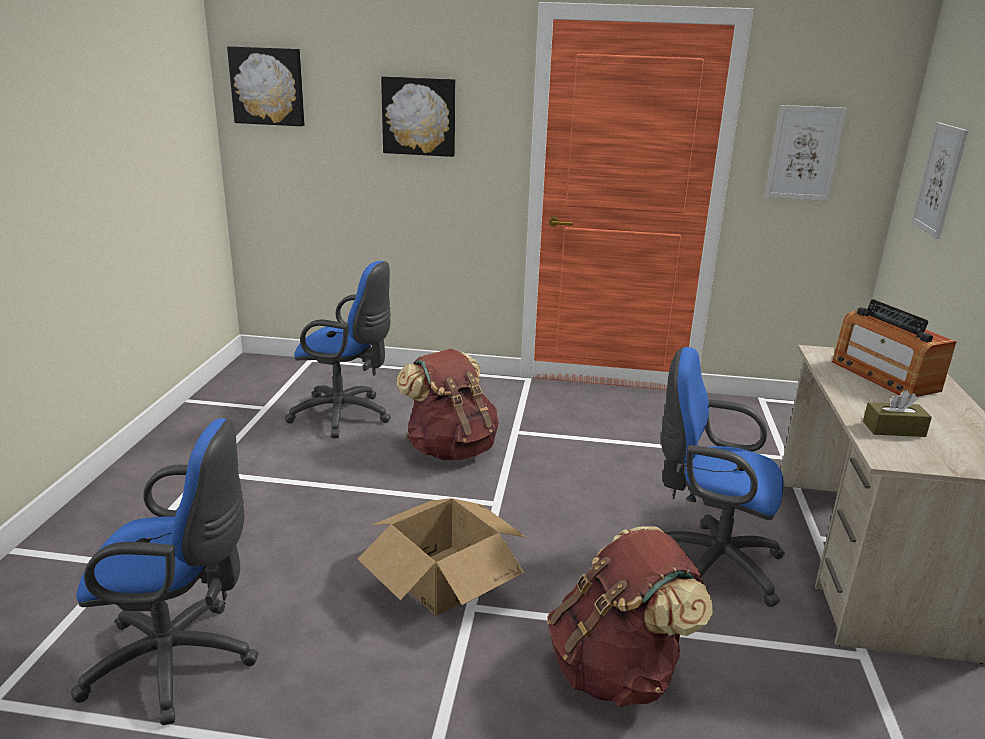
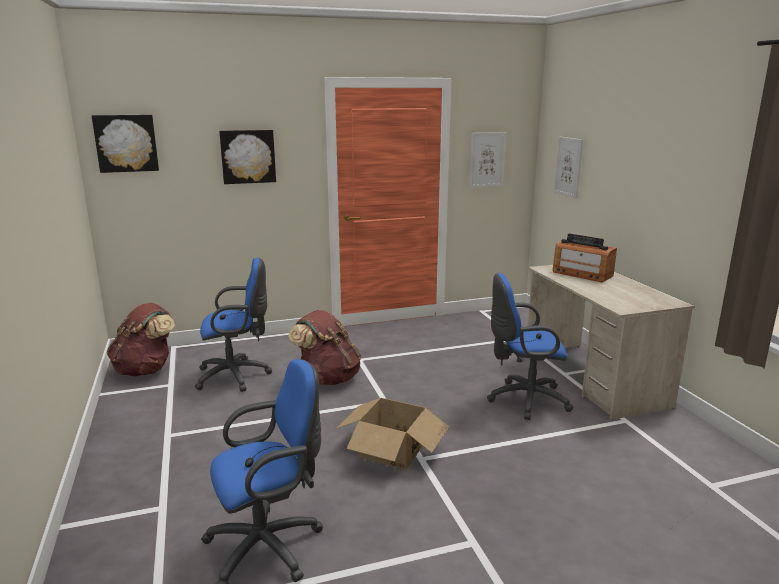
camera: 25 degrees left, 5 degrees down
brown backpack [547,526,713,707] -> brown backpack moved to [107,303,175,376]
brown tissue box [863,390,932,437] -> none

